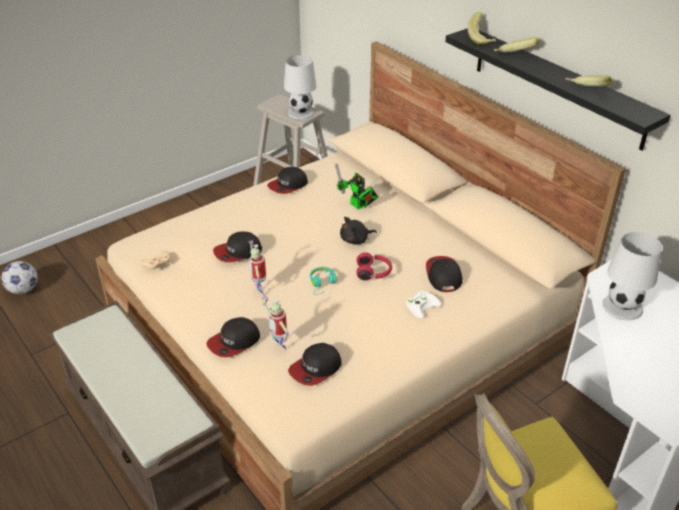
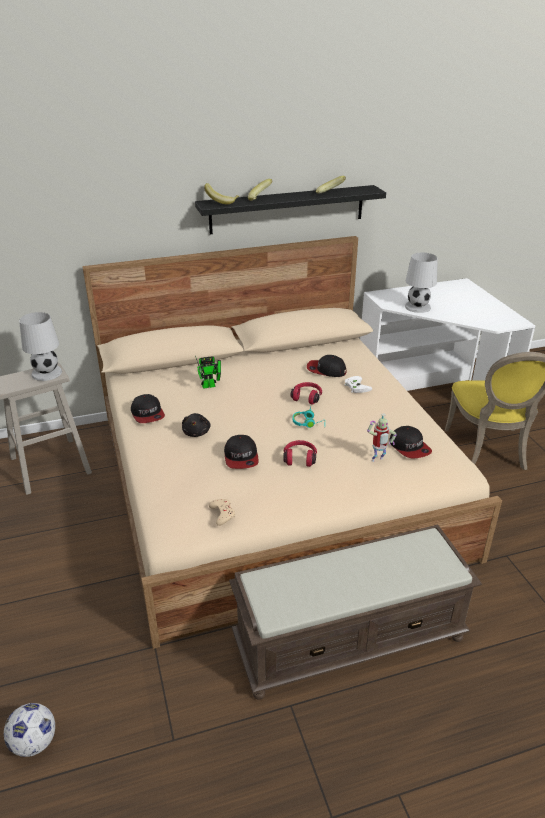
camera: 70 degrees left, 5 degrees down
cap [206,317,260,358] -> none
toy robot [248,241,266,296] -> red headphones [283,440,317,467]
black plush toy [340,217,377,245] -> black plush toy moved to [182,413,211,437]

